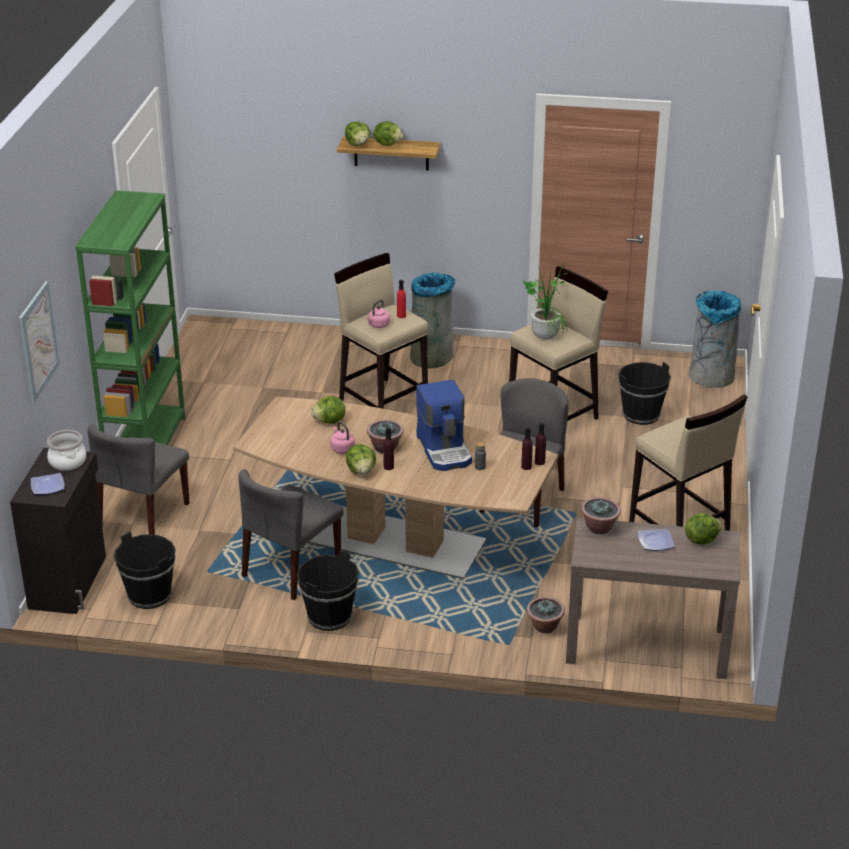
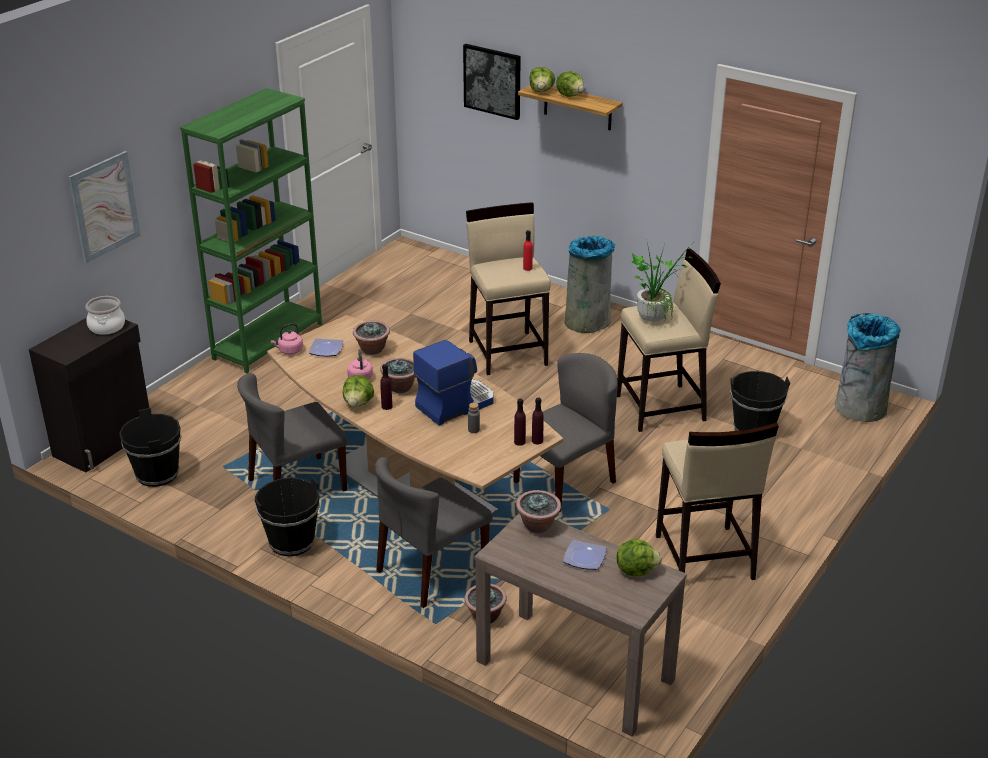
camera: 25 degrees right, 0 degrees up
plate [31,473,65,495] -> plate moved to [309,338,343,357]
grey chair [87,424,189,535] -> grey chair moved to [375,457,493,608]
lettuce [311,396,345,424] -> potted plant [353,321,390,355]
pink kettle [366,300,390,328] -> pink kettle moved to [271,323,303,355]
coffee machine [416,380,472,471] -> coffee machine turned 135 degrees counterclockwise [413,340,494,426]
none -> picture [463,44,521,120]

